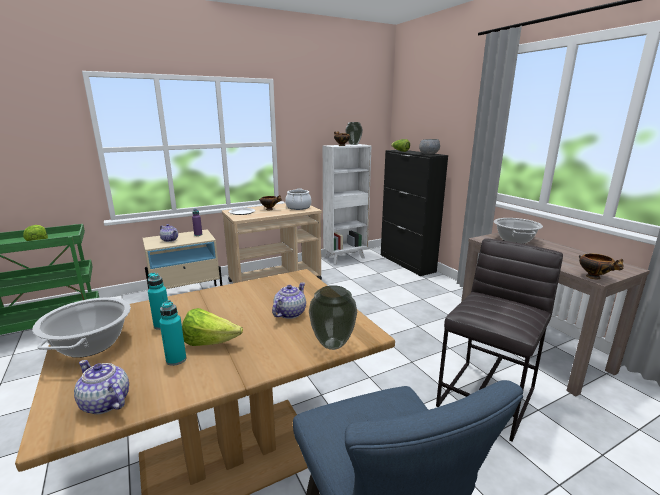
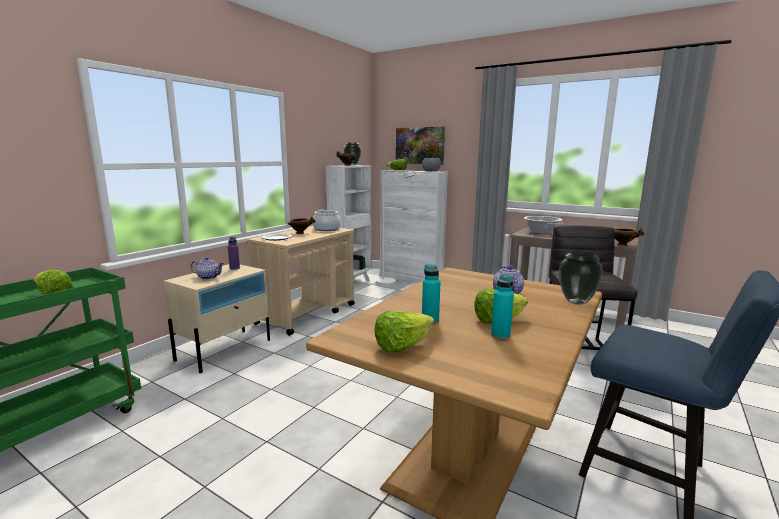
camera: 30 degrees left, 5 degrees down
cooking pot [32,297,131,358] -> lettuce [374,311,434,352]
teapot [74,360,129,415] -> none
black cabinet [381,150,448,276] -> white cabinet [380,170,448,283]
none -> white floor lamp [376,170,415,287]
none -> picture [396,127,445,165]

